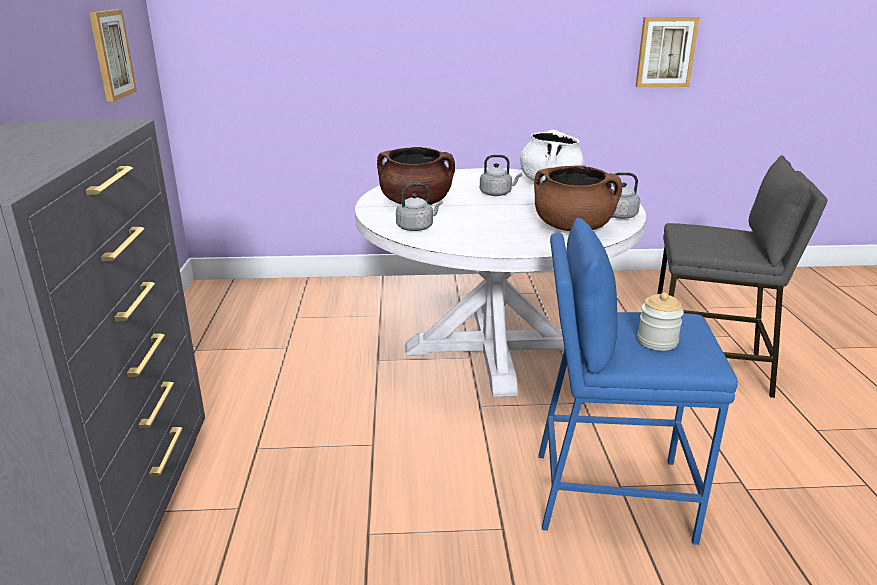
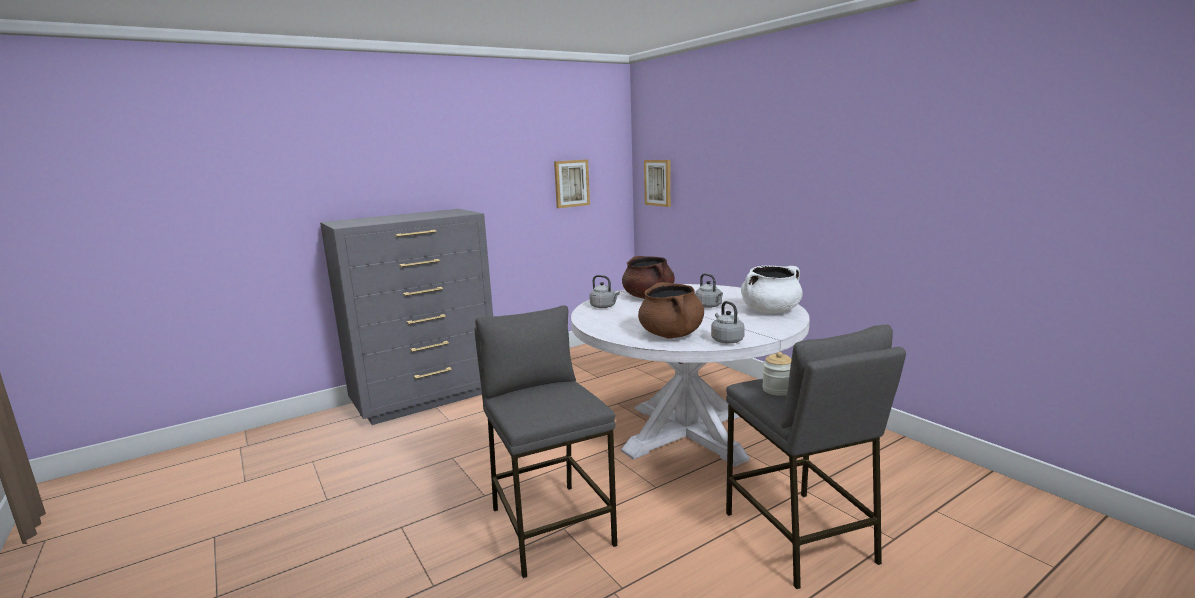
camera: 60 degrees right, 10 degrees down
blue stool [538,218,738,545] -> grey stool [475,305,617,578]
picture [635,17,700,87] -> picture moved to [644,160,671,207]
jar [638,292,684,351] -> jar moved to [762,352,792,396]

